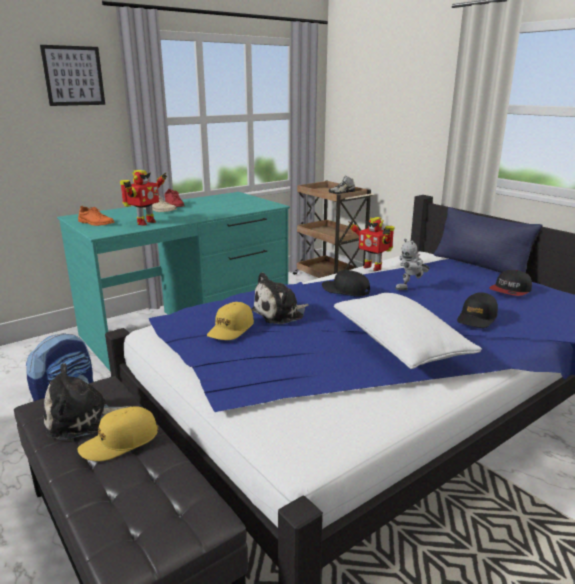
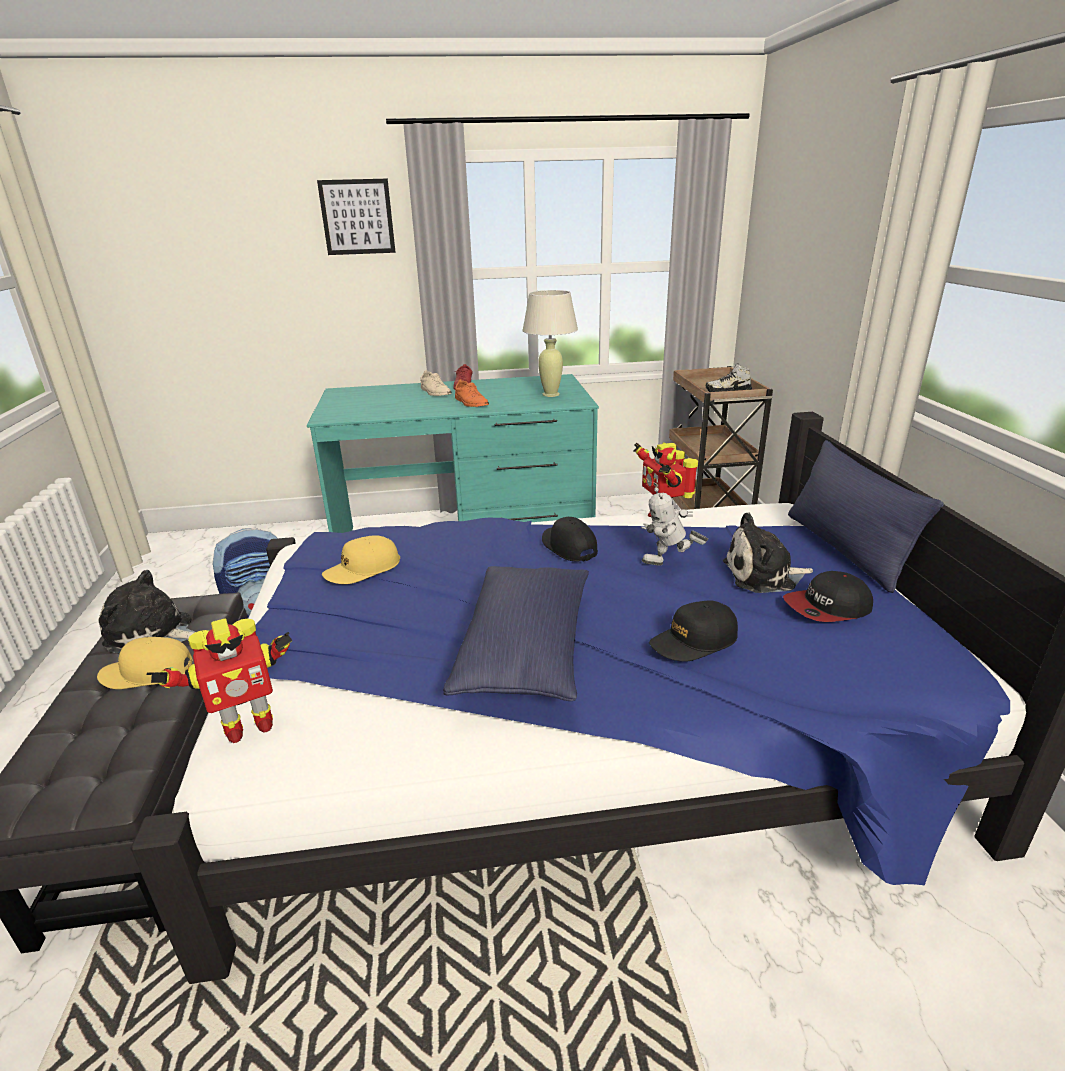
camera: 30 degrees right, 5 degrees up
orange shoe [78,206,115,226] -> orange shoe moved to [455,379,489,407]
toy robot [120,170,167,225] -> toy robot moved to [147,619,293,743]
plush toy [251,272,309,324] -> plush toy moved to [723,512,813,593]
white pillow [334,293,482,369] -> blue pillow [443,566,589,701]
none -> beige table lamp [522,290,578,397]

